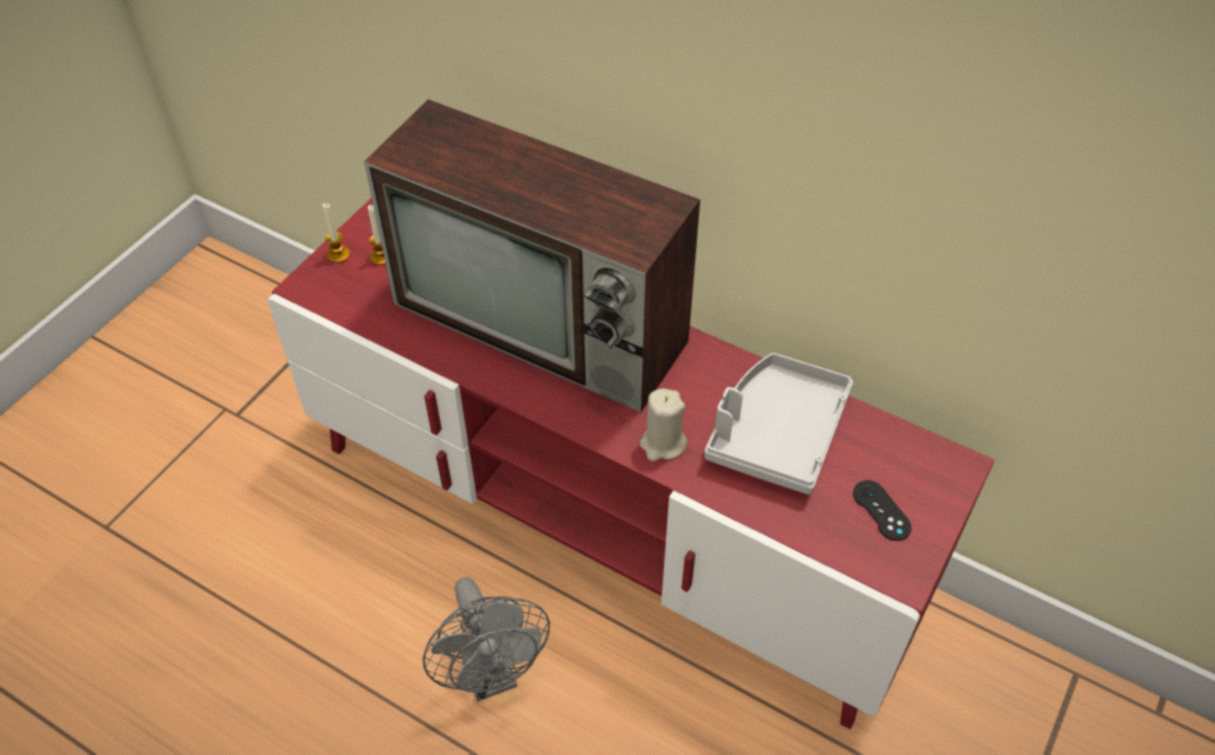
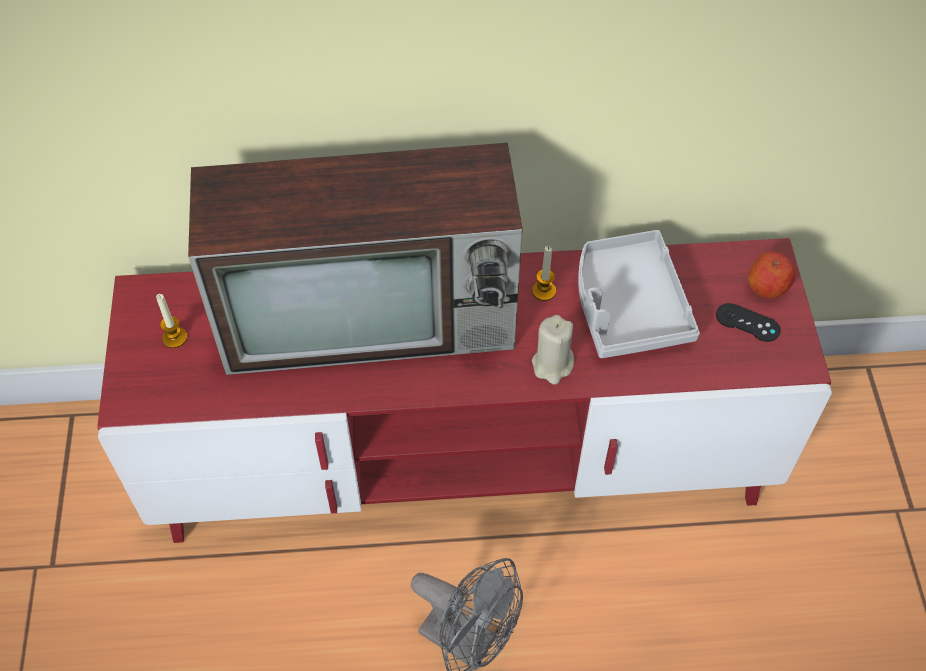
camera: 35 degrees left, 5 degrees up
candle [323,203,350,263] -> candle moved to [532,246,556,301]
none -> apple [748,252,795,298]

